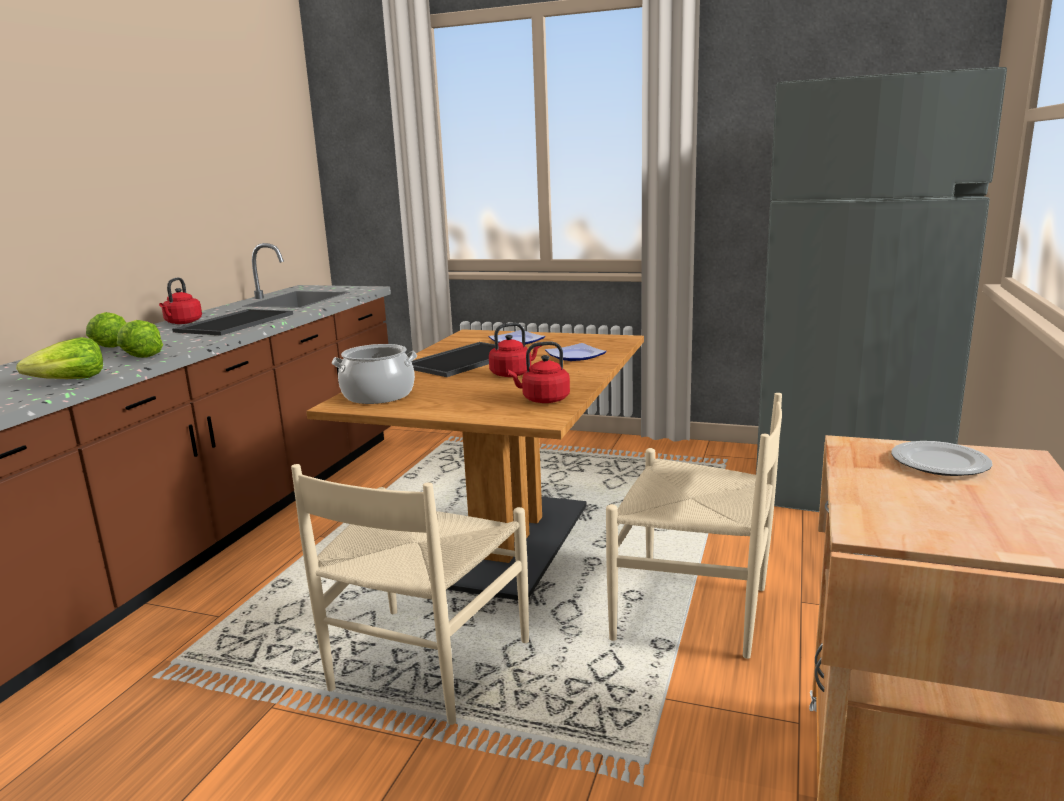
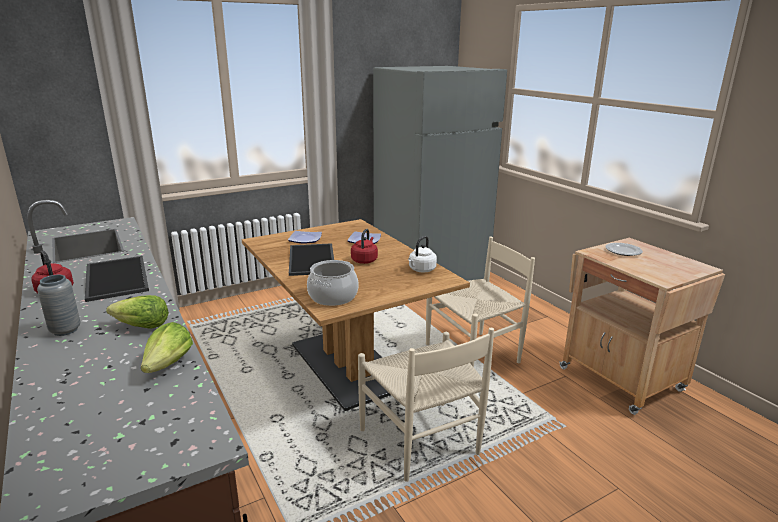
camera: 50 degrees left, 5 degrees up
lettuce [86,312,126,348] -> grey vase [37,275,80,336]
red kettle [507,341,570,403] -> white kettle [408,236,437,272]

